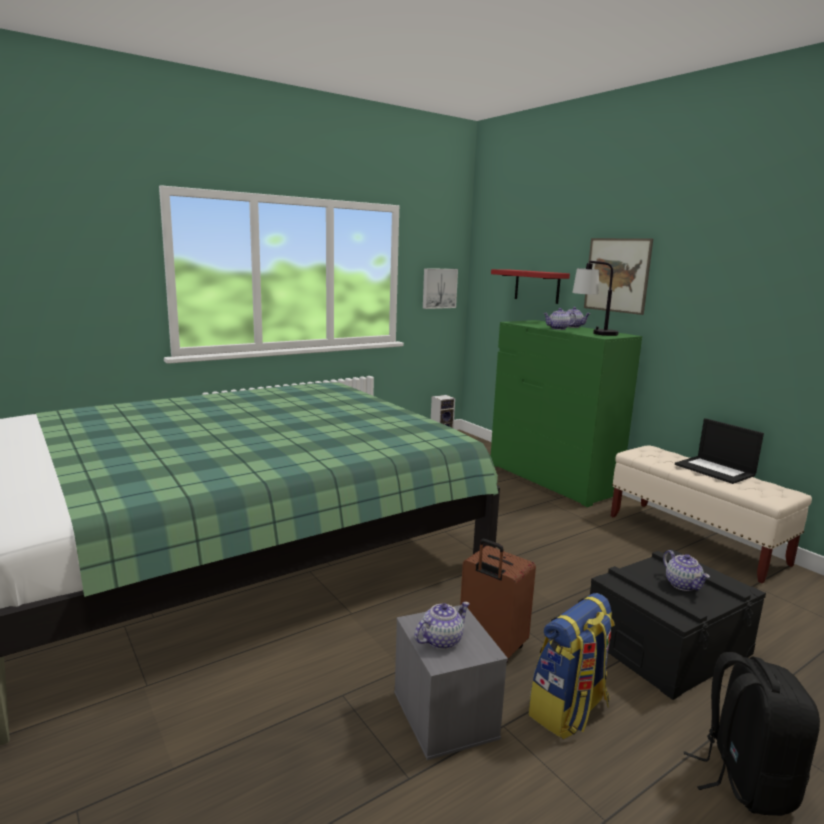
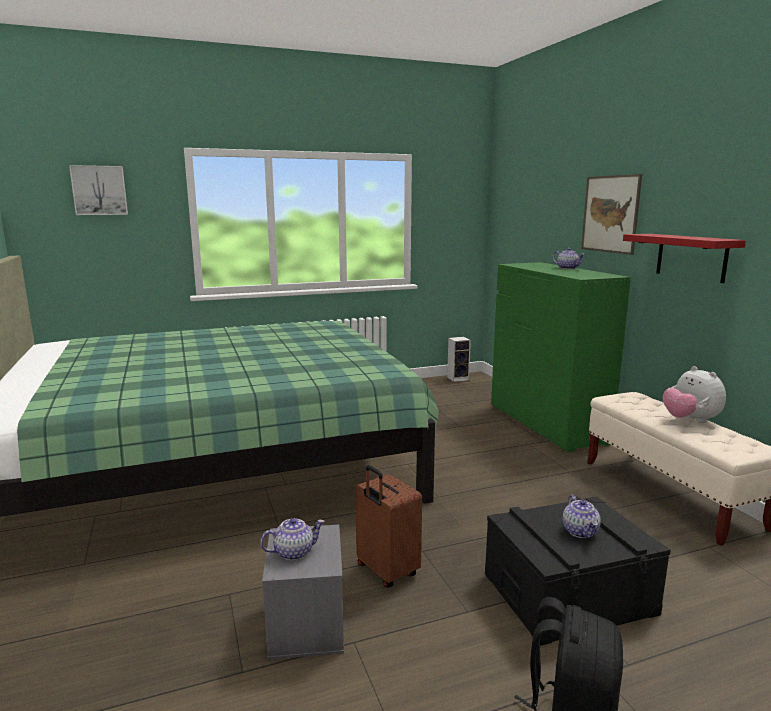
camera: 15 degrees right, 0 degrees up
picture [423,268,458,309] -> picture moved to [69,165,128,215]
red shelf [491,269,570,304] -> red shelf moved to [623,234,746,283]
backpack [528,593,615,739] -> none
teapot [543,308,576,330] -> none
table lamp [572,261,619,336] -> none
laptop [675,418,764,484] -> plush toy [663,366,726,423]

